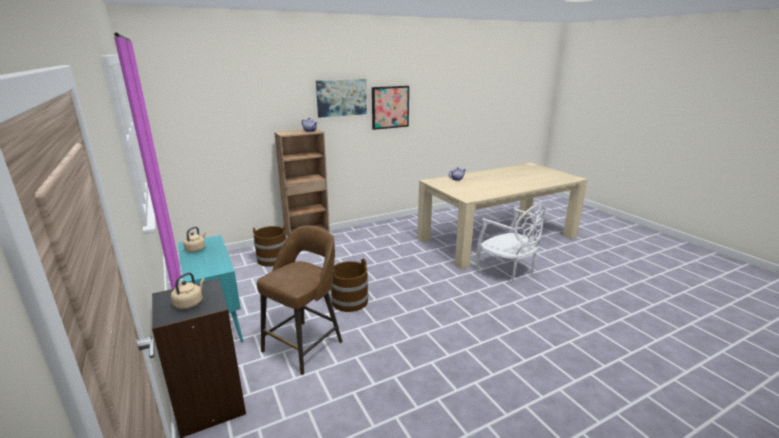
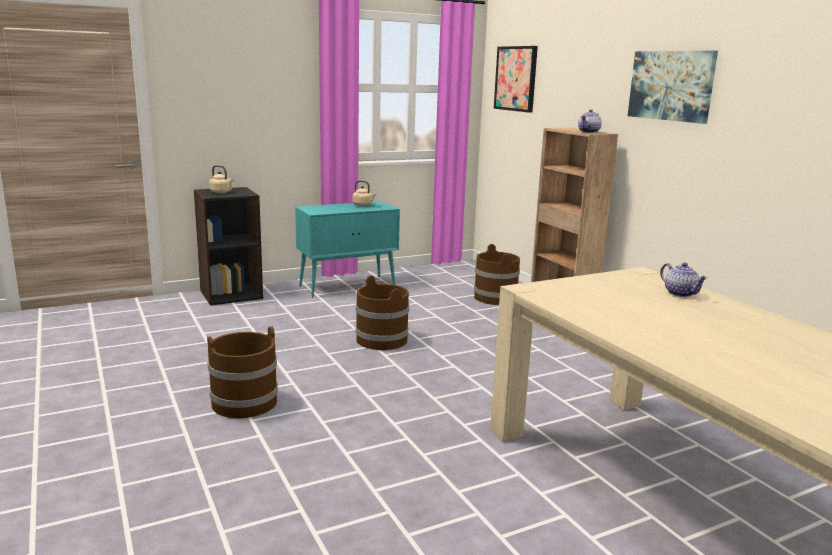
camera: 90 degrees right, 5 degrees down
brown stool [257,225,342,375] -> none
picture [372,86,409,130] -> picture moved to [494,46,538,113]
white chair [476,203,546,284] -> none
none -> brown bucket [207,326,278,418]

